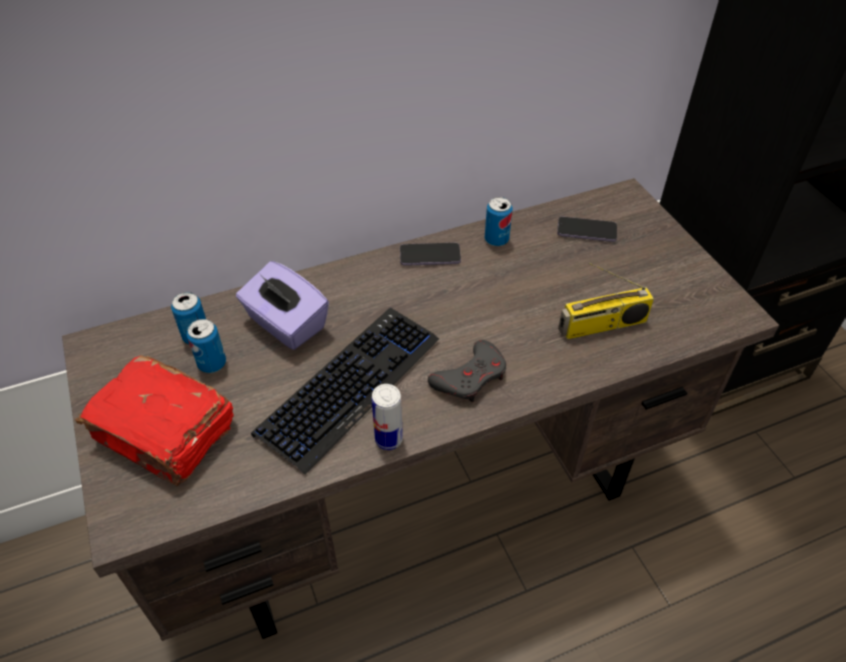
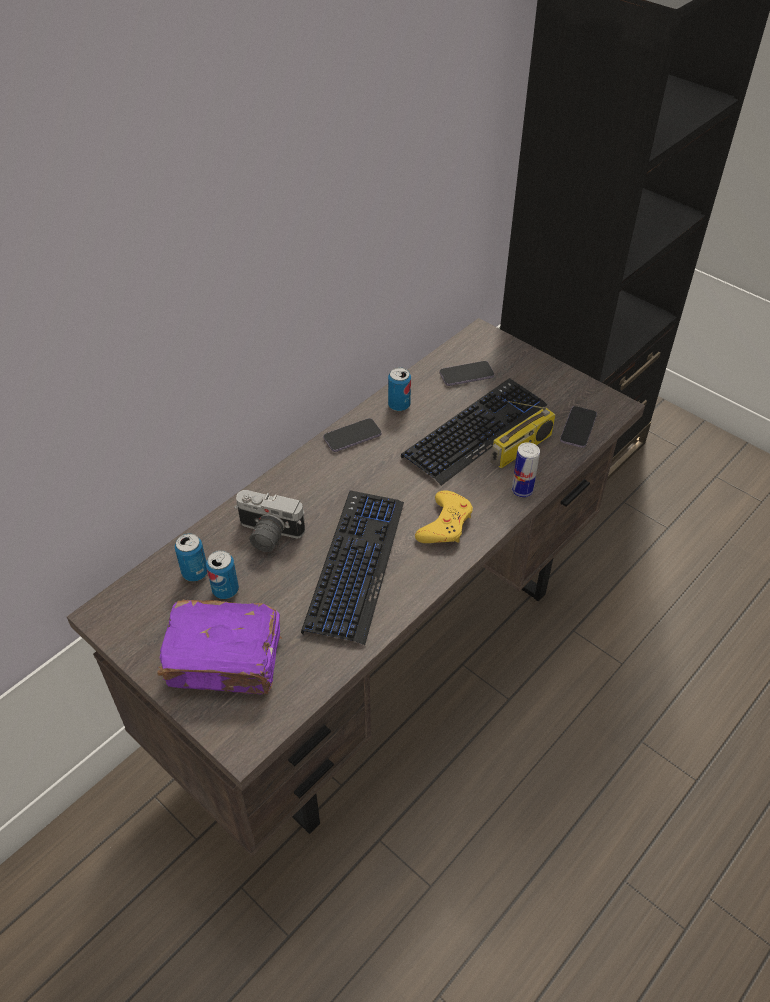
camera: 25 degrees left, 0 degrees up
red book [75,355,233,486] -> purple book [157,599,283,695]
purple tissue box [236,261,329,350] -> camera [234,490,305,552]
can [372,384,403,450] -> can moved to [512,442,540,497]
grey game controller [428,340,506,402] -> yellow game controller [415,490,473,543]
none -> keyboard [401,378,547,486]
none -> phone [560,406,597,448]

